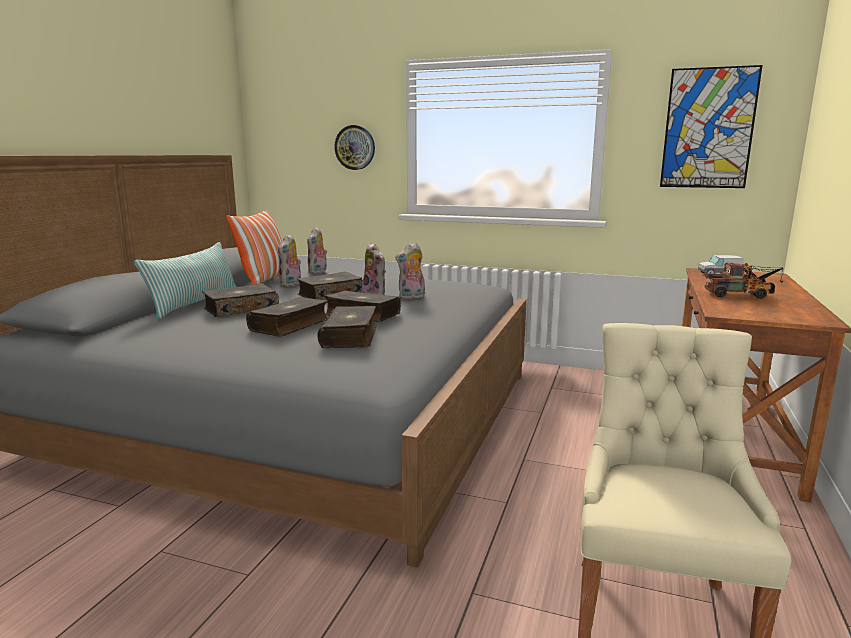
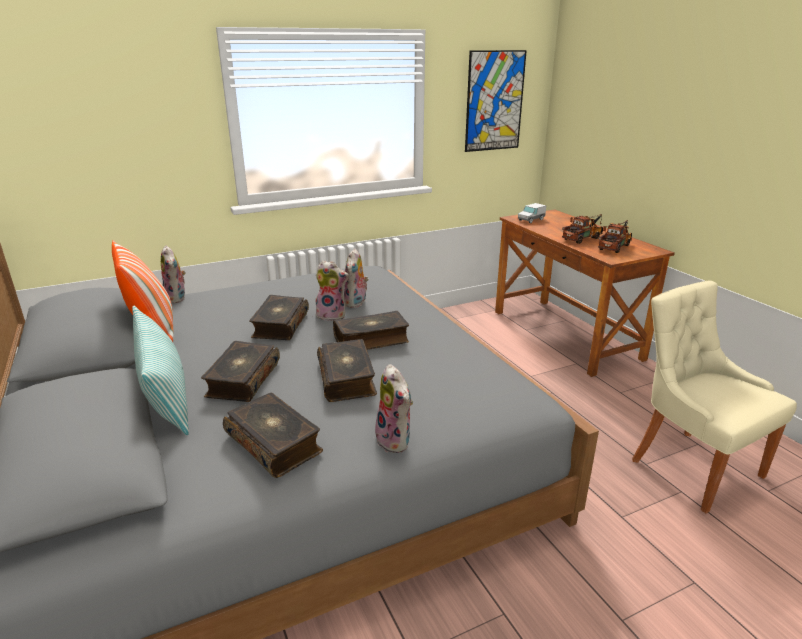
camera: 45 degrees left, 10 degrees up
plush toy [278,234,301,287] -> plush toy moved to [375,364,413,453]
book [317,306,377,348] -> book moved to [223,393,323,478]
wall clock [334,125,375,170] -> none
none -> toy truck [598,220,632,253]

